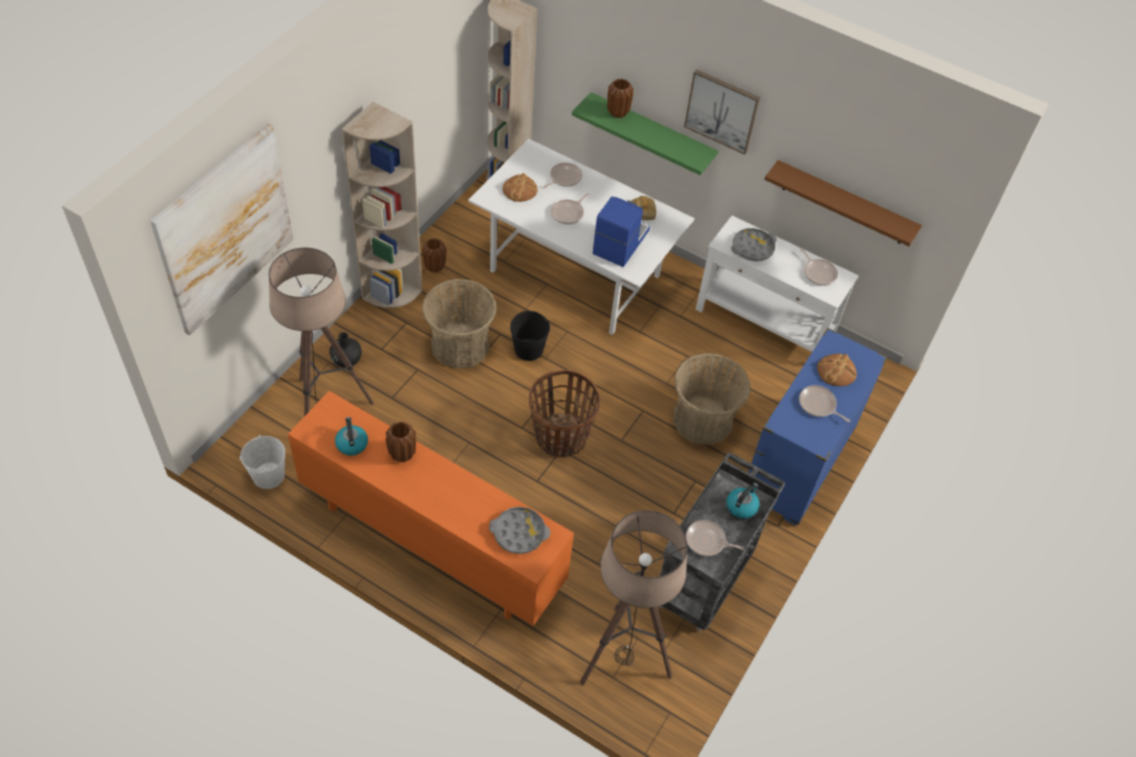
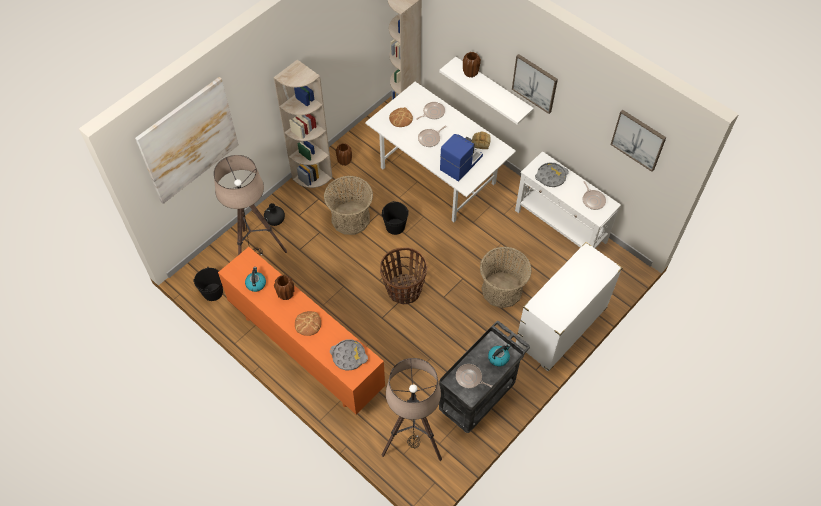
camera: 15 degrees right, 5 degrees up
white bucket [240,435,285,489] -> black bucket [193,267,223,301]
green shelf [572,92,718,175] -> white shelf [439,57,534,125]
blue dresser [748,328,888,526] -> white dresser [516,242,622,371]
brown shelf [764,160,922,246] -> none
frying pan [799,385,850,422] -> none
bread [817,354,857,386] -> bread moved to [295,311,321,336]
none -> picture [610,110,666,172]

